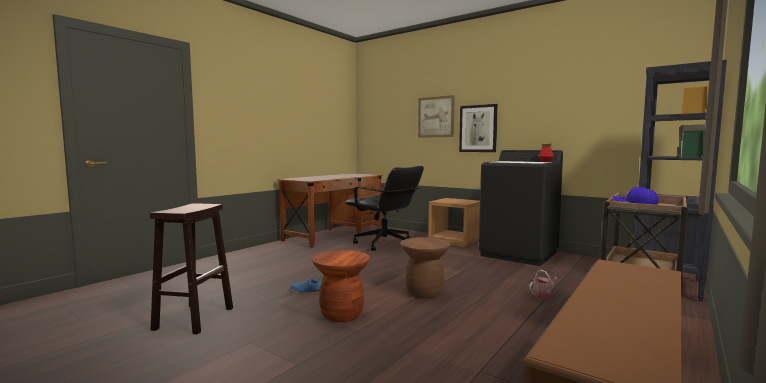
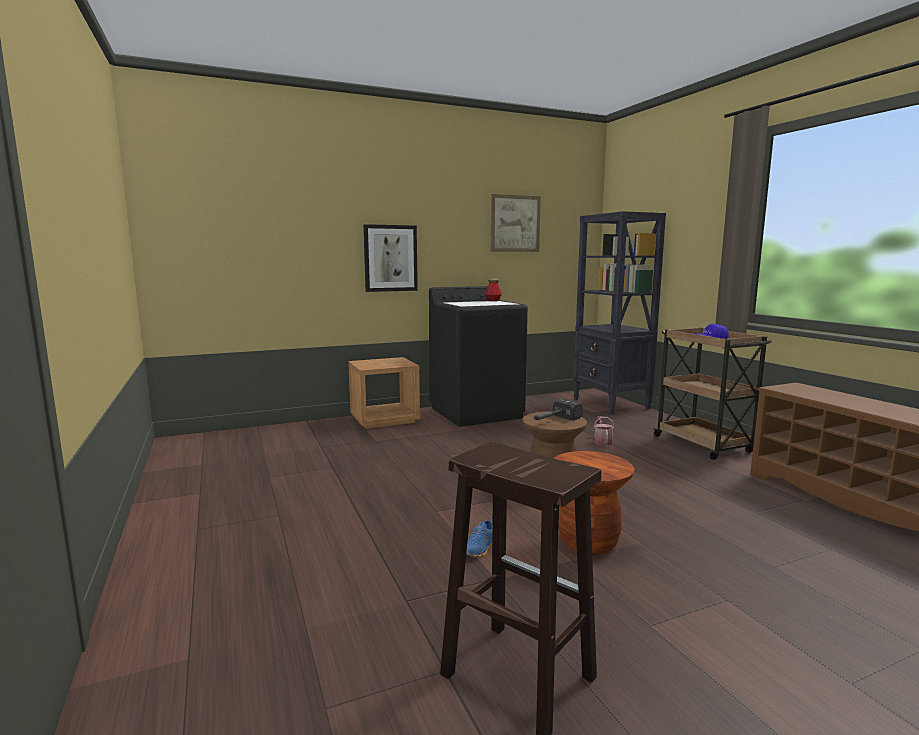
camera: 60 degrees left, 5 degrees up
desk [277,173,383,248] -> none
black office chair [345,166,424,251] -> none
picture [418,95,455,138] -> picture moved to [491,194,541,252]
none -> hammer [532,399,583,420]

